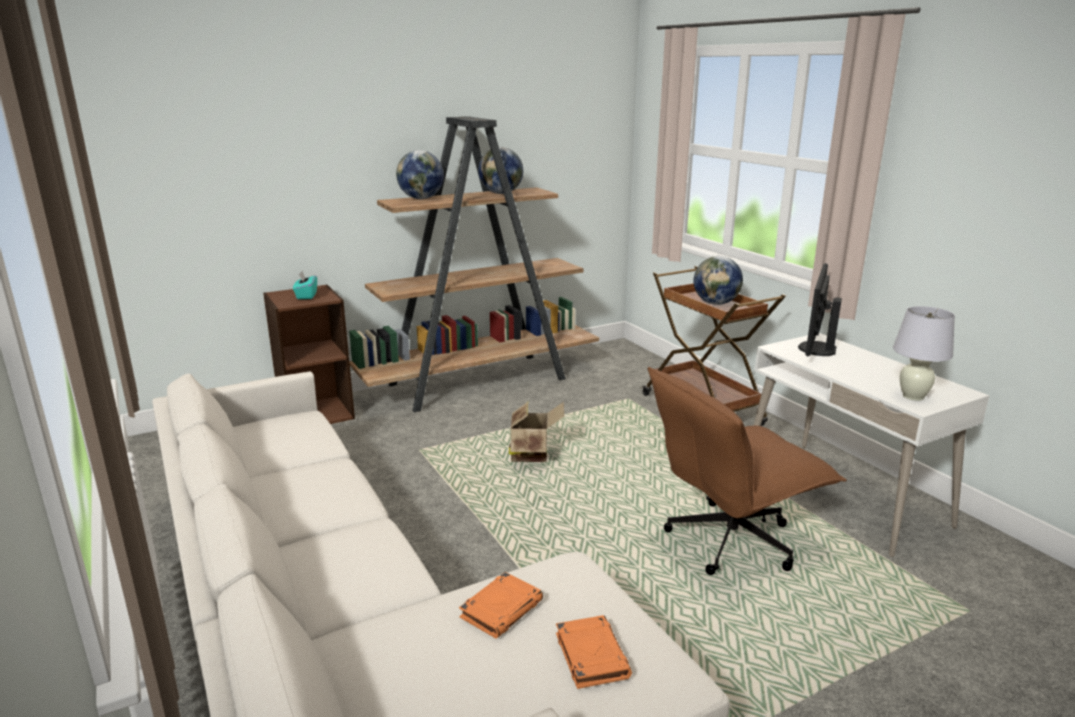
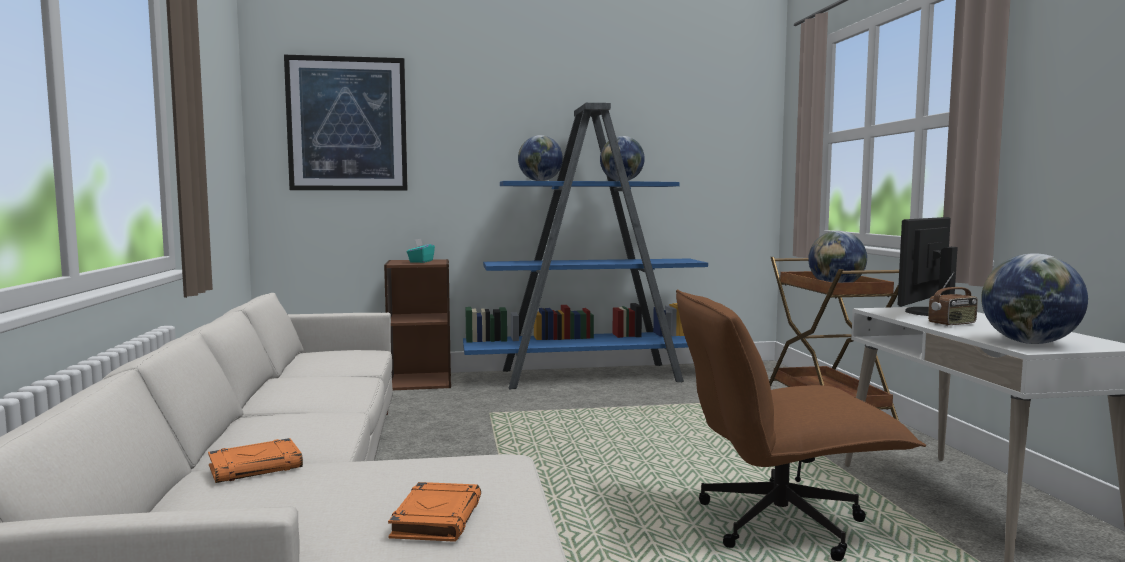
camera: 20 degrees right, 15 degrees down
brown bookcase [349,116,599,412] -> blue bookcase [463,103,708,390]
orange book [459,572,543,639] -> orange book moved to [208,438,303,483]
cardboard box [509,402,564,462] -> none
white table lamp [893,306,955,401] -> globe [981,253,1088,344]
none -> picture [284,55,408,190]
none -> radio [928,272,978,326]

